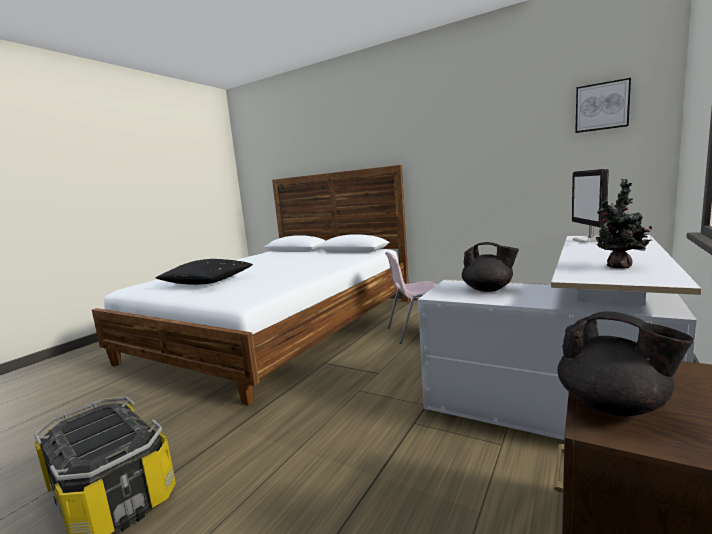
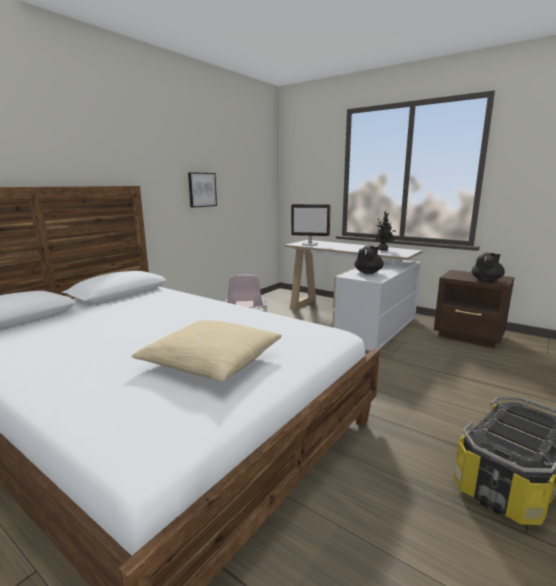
camera: 85 degrees left, 5 degrees up
black pillow [156,259,253,285] -> beige pillow [131,320,282,381]
picture [575,78,631,133] -> picture moved to [188,172,217,208]

